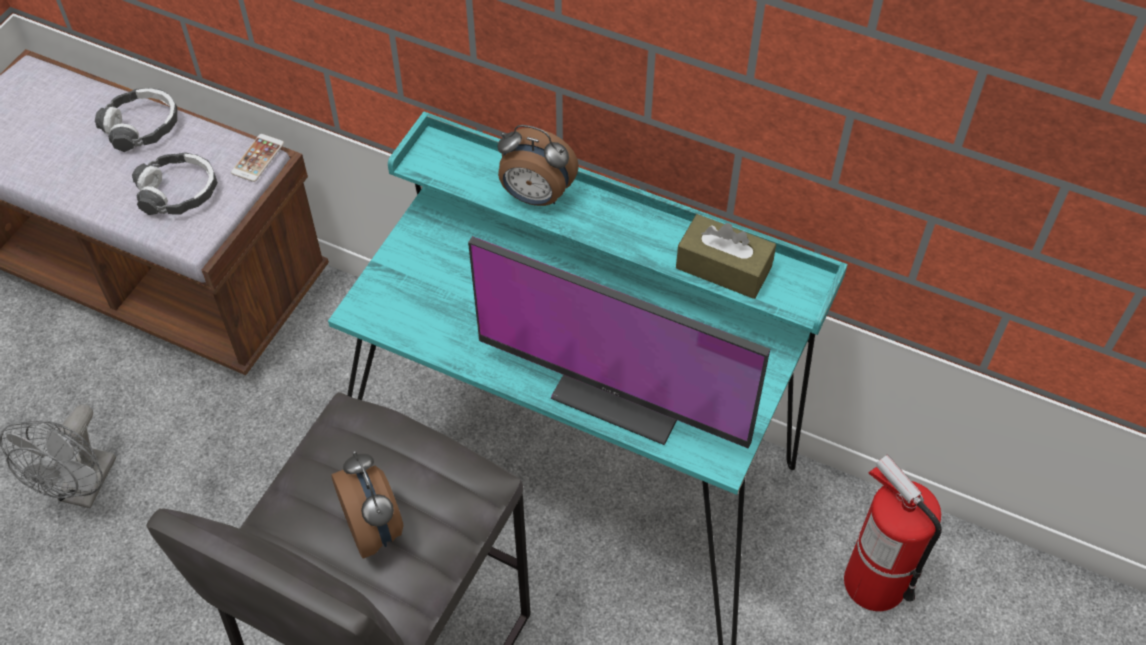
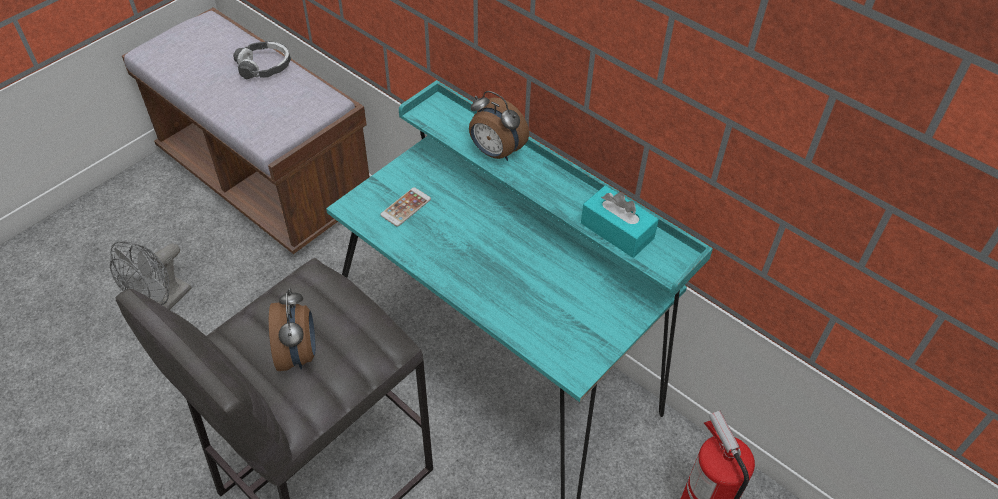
camera: 15 degrees right, 5 degrees down
headphones [132,152,218,215] -> none
phone [231,134,284,182] -> phone moved to [380,187,431,226]
monitor [468,236,770,449] -> none
brown tissue box [676,214,776,299] -> turquoise tissue box [581,185,659,258]

